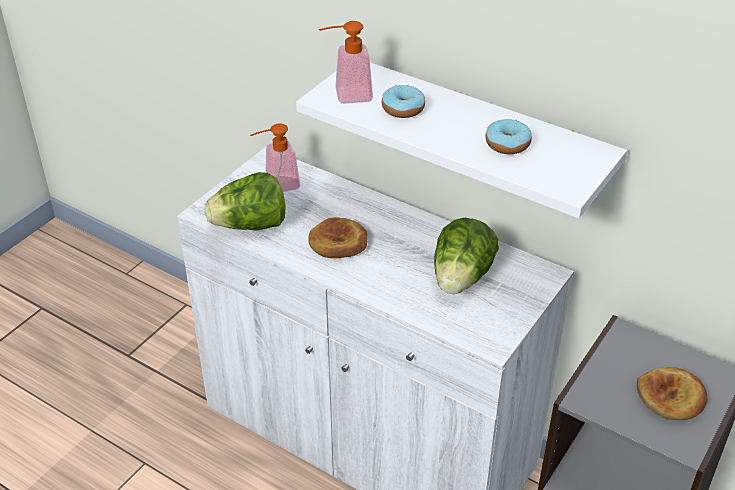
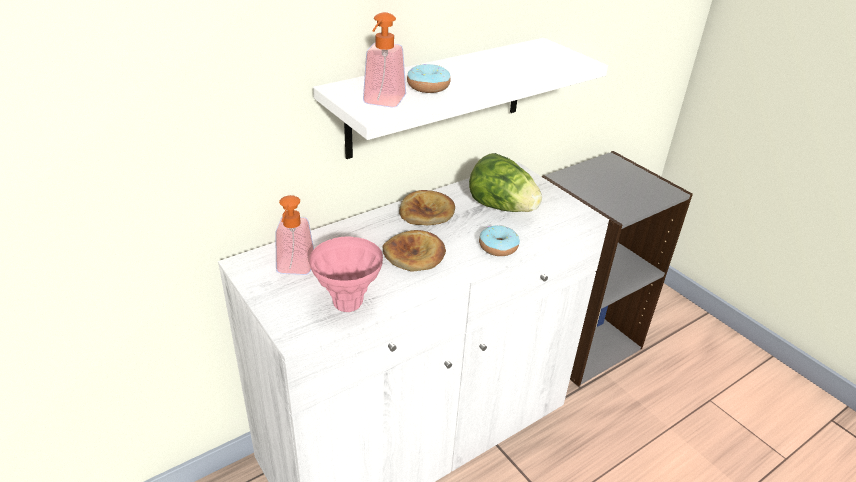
camera: 70 degrees left, 5 degrees down
lettuce [204,172,285,231] -> pink vase [310,236,383,312]
donut [485,119,532,154] -> donut moved to [479,225,520,256]
bread [637,367,708,420] -> bread moved to [399,190,455,225]

